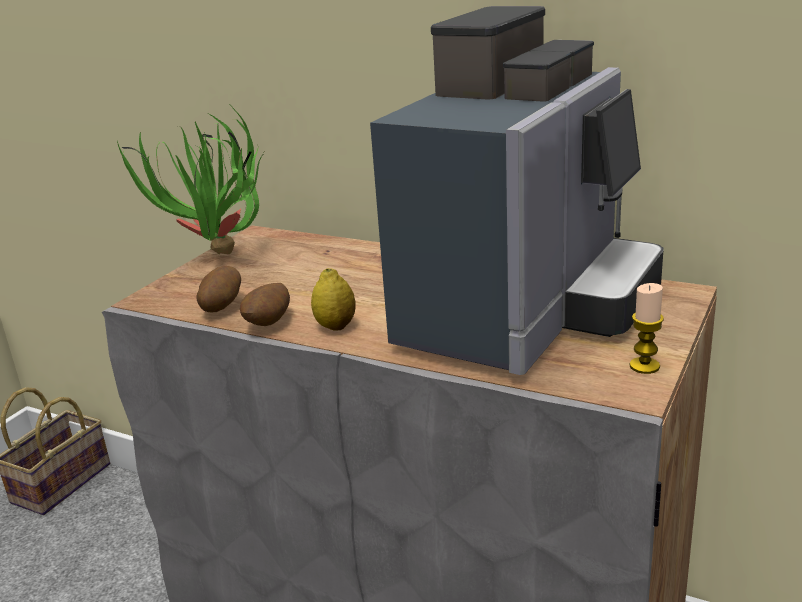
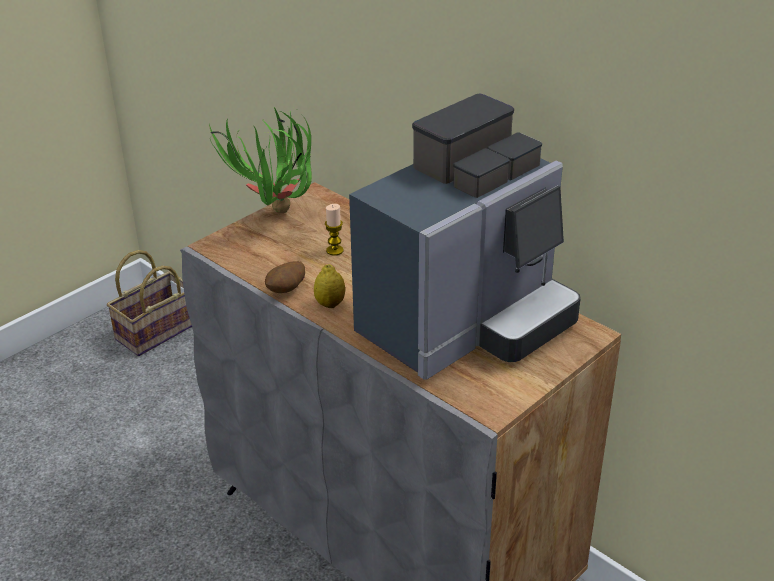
camera: 15 degrees right, 10 degrees up
potato [196,266,241,312] -> none
candle [629,283,664,374] -> candle moved to [325,204,344,256]

